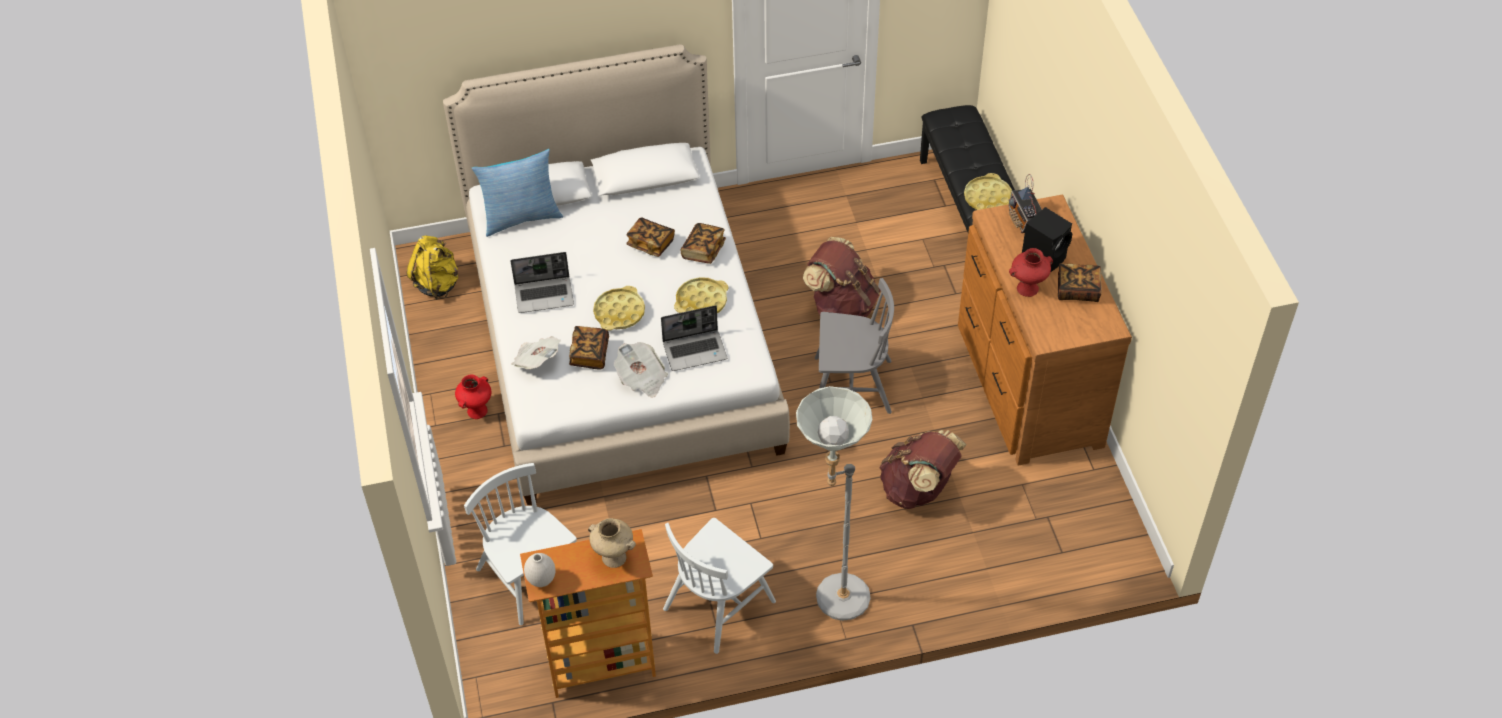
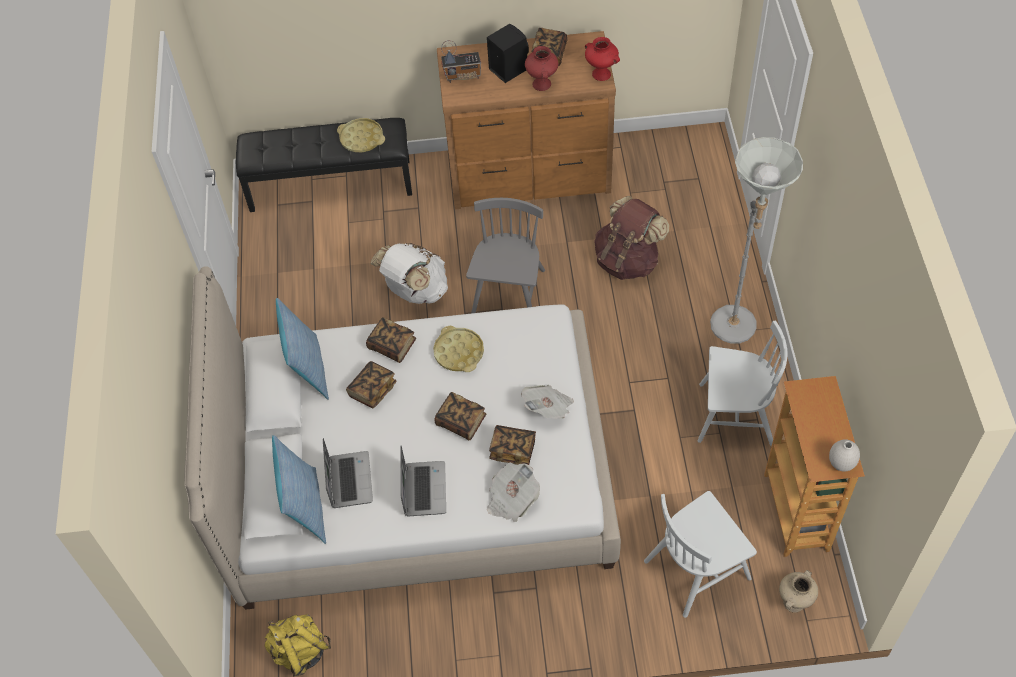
camera: 80 degrees left, 5 degrees up
red vase [455,375,492,419] -> red vase moved to [585,37,620,81]
beige vase [588,518,636,568] -> beige vase moved to [779,570,818,613]
yellow tray [593,286,645,331] -> book [434,392,486,440]
laptop [661,305,727,371] -> laptop moved to [323,438,373,508]
white chair [663,518,776,654] -> white chair turned 45 degrees counterclockwise [698,321,787,446]
brown backpack [803,237,881,317] -> white backpack [370,243,448,304]
none -> pillow [276,298,329,400]

